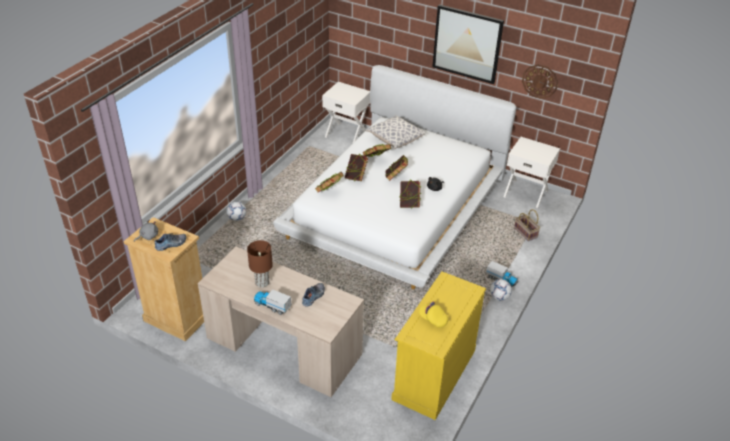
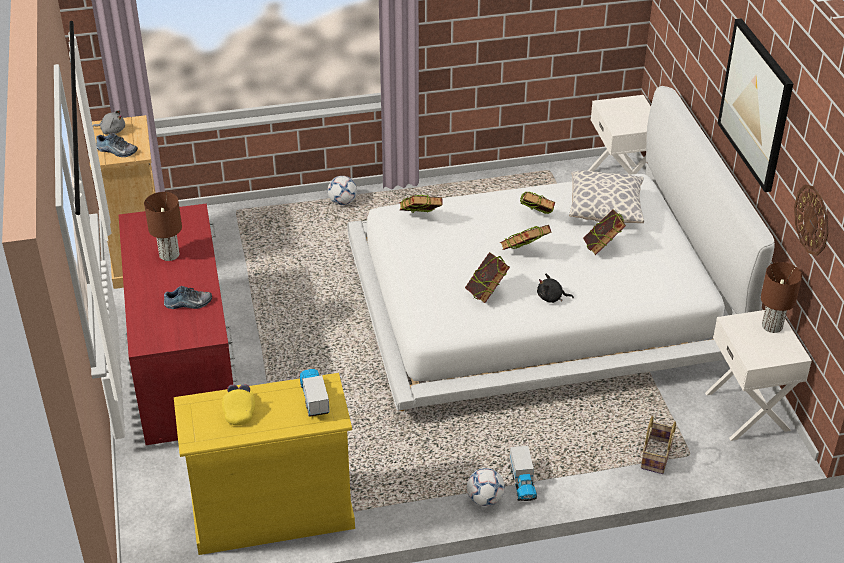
camera: 50 degrees right, 0 degrees up
beige desk [198,247,364,397] -> red desk [119,204,237,445]
toy truck [254,289,292,315] -> toy truck moved to [300,369,330,416]
book [344,154,368,181] -> book moved to [583,209,626,255]
none -> brown table lamp [761,262,802,333]

